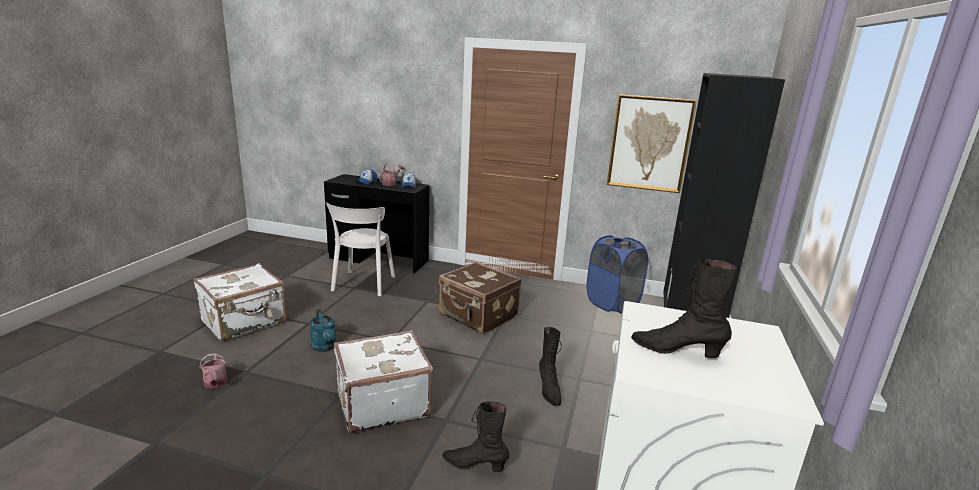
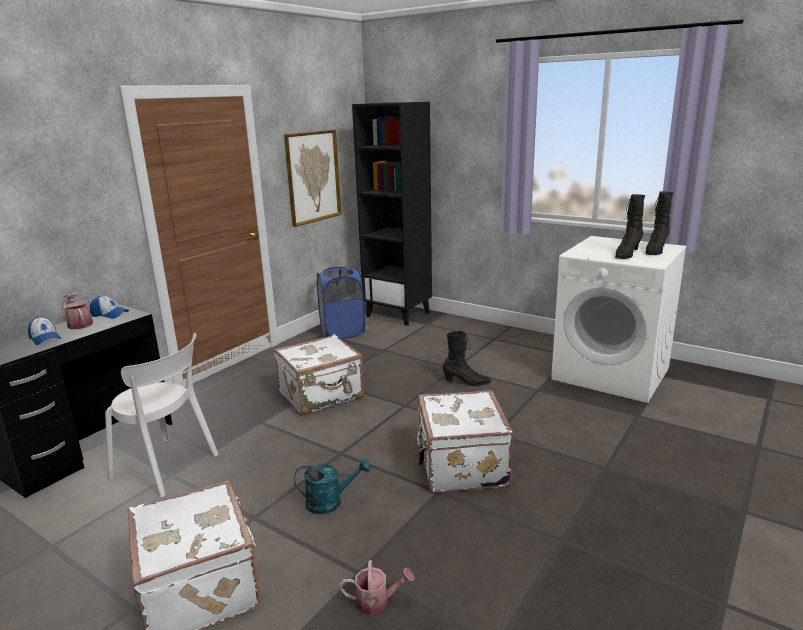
camera: 70 degrees left, 0 degrees up
brown suitcase [439,262,522,335] -> white suitcase [274,334,364,415]
black boot [442,401,509,472] -> black boot moved to [645,191,673,255]

